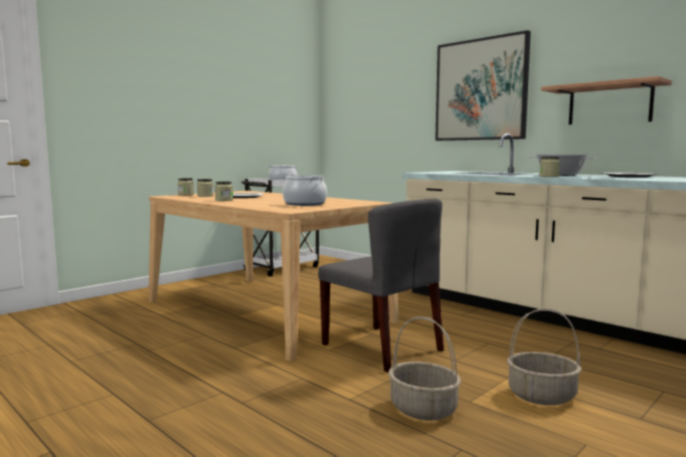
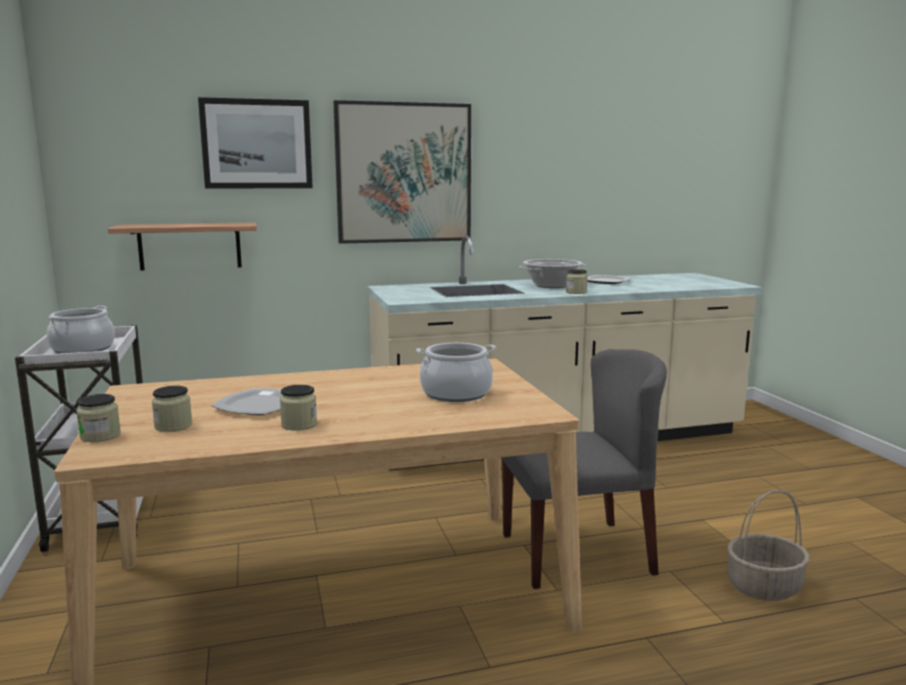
camera: 60 degrees left, 5 degrees up
basket [507,308,582,405] -> none
shelf [541,76,672,125] -> shelf moved to [108,222,257,271]
none -> picture [198,97,313,189]

